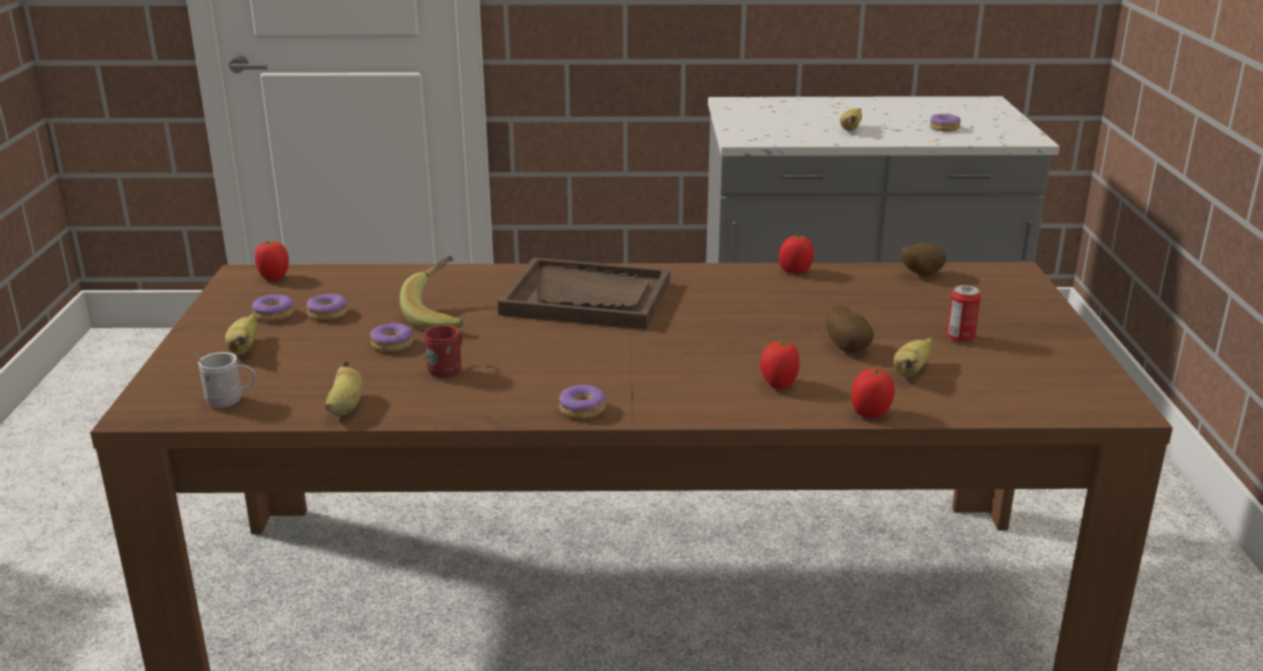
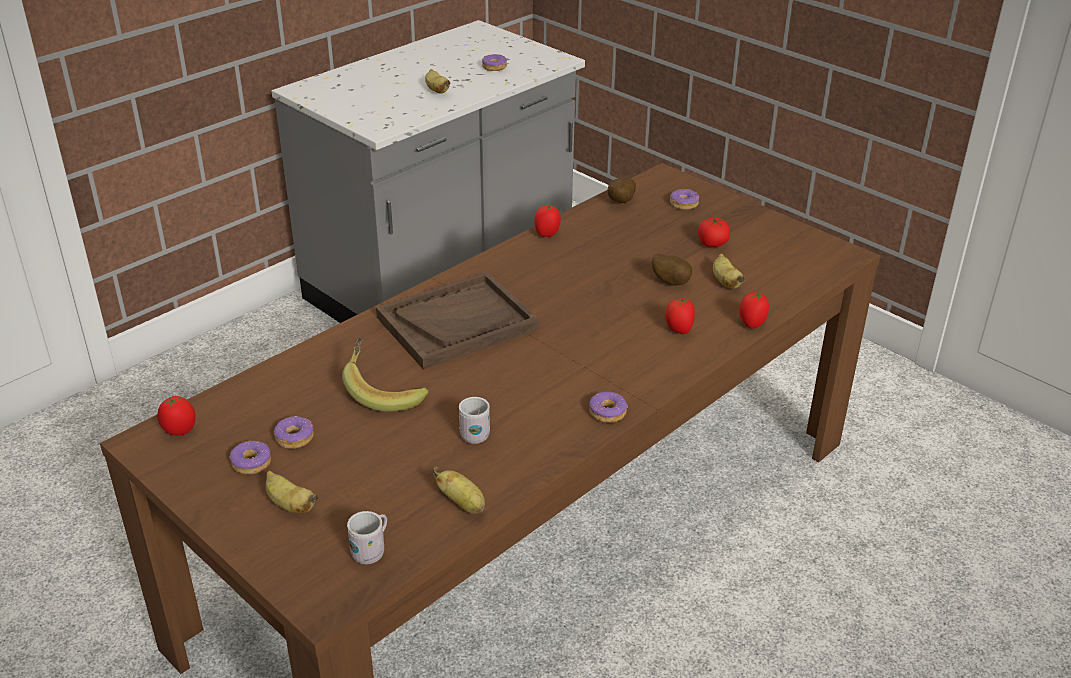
camera: 45 degrees left, 10 degrees up
donut [370,322,413,352] -> donut moved to [670,189,700,210]
red mug [424,325,462,378] -> white mug [459,397,490,444]
can [946,285,981,343] -> tomato [698,217,730,247]

